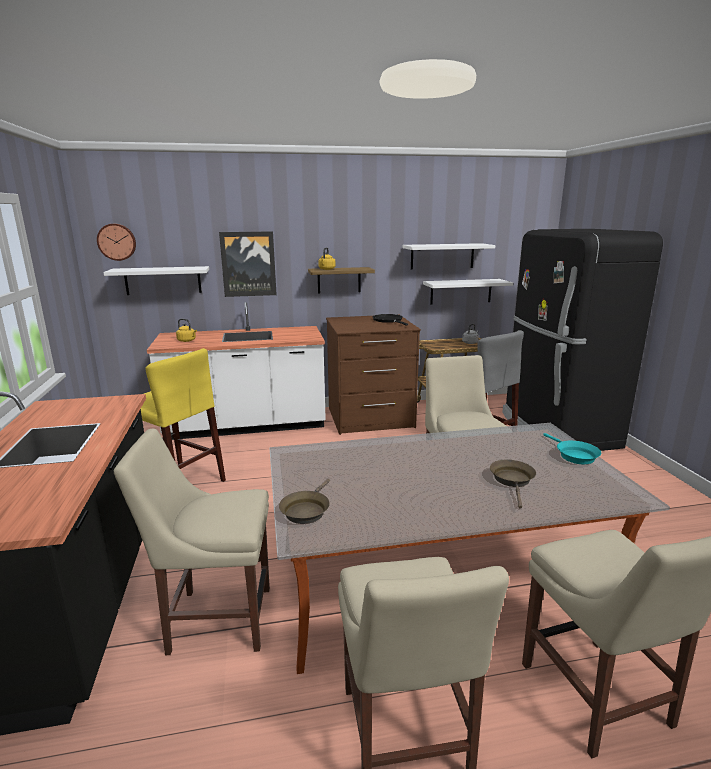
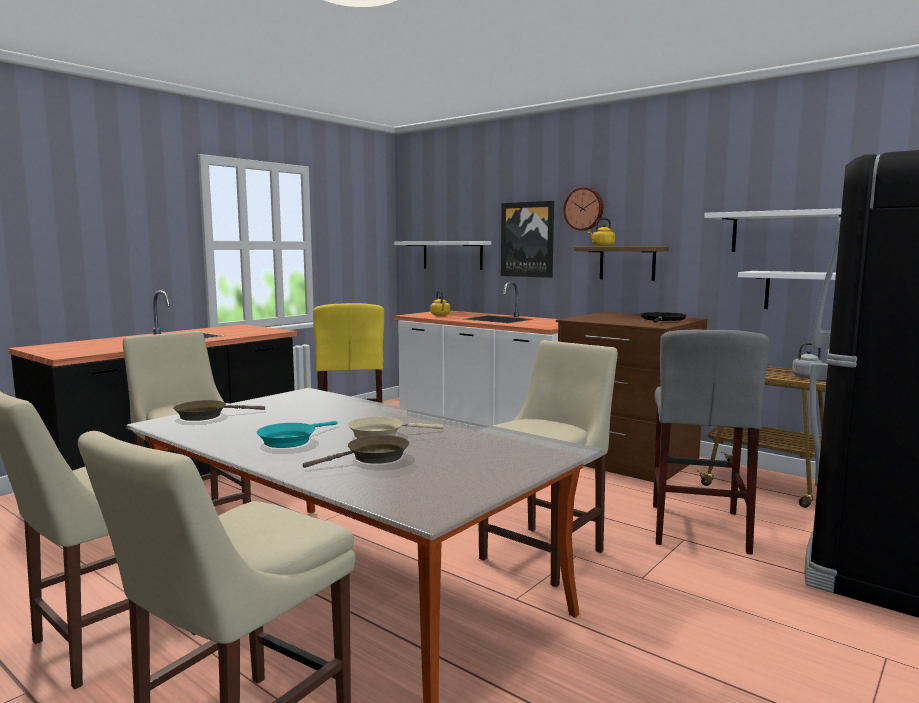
camera: 50 degrees right, 10 degrees down
wall clock [97,224,136,261] -> wall clock moved to [563,187,603,231]
turquoise frying pan [543,433,602,464] -> turquoise frying pan moved to [256,421,337,448]
none -> beige frying pan [347,417,443,438]

